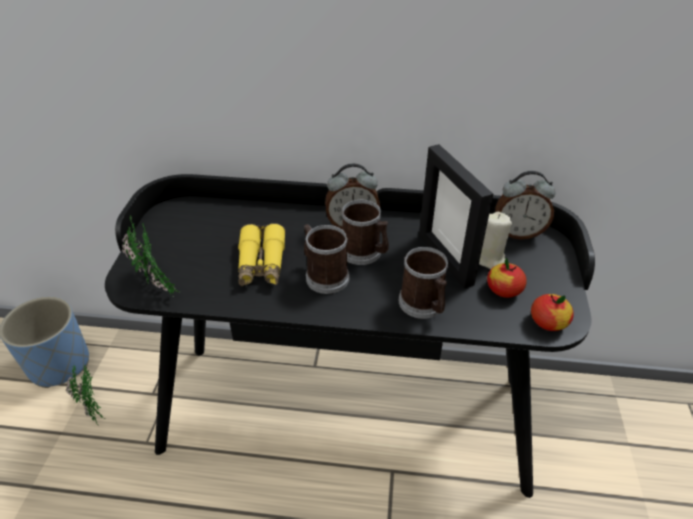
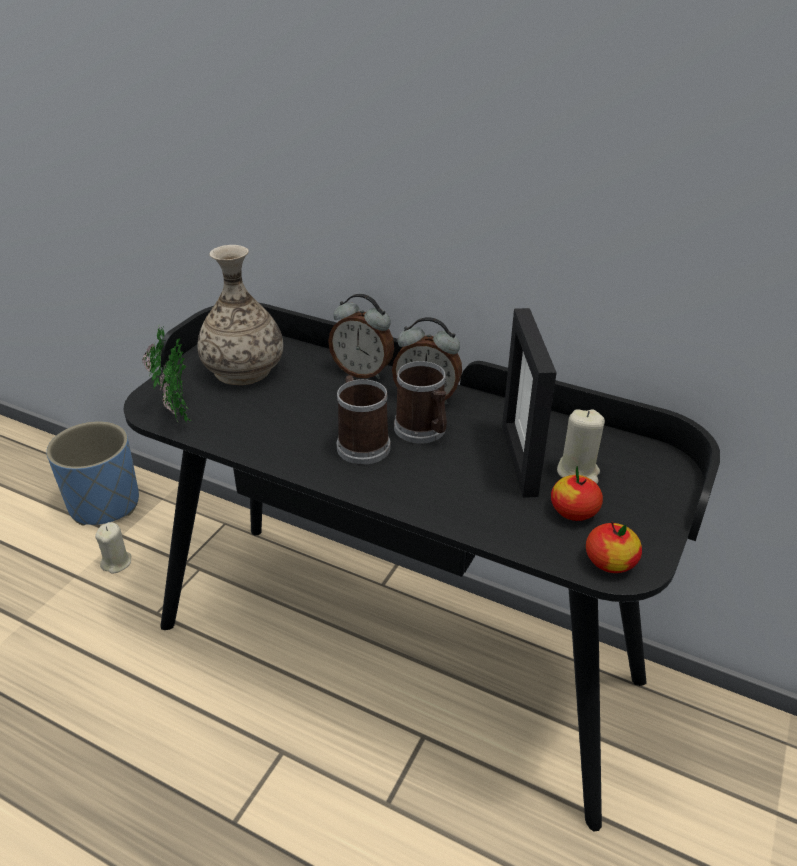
camera: 20 degrees right, 5 degrees down
potted plant [66,364,105,426] -> beige candle [95,522,131,574]
yellow binoculars [238,223,286,286] -> none
mug [399,247,448,319] -> none
alarm clock [495,171,555,240] -> alarm clock moved to [328,294,394,379]
none -> vase [197,245,283,385]

